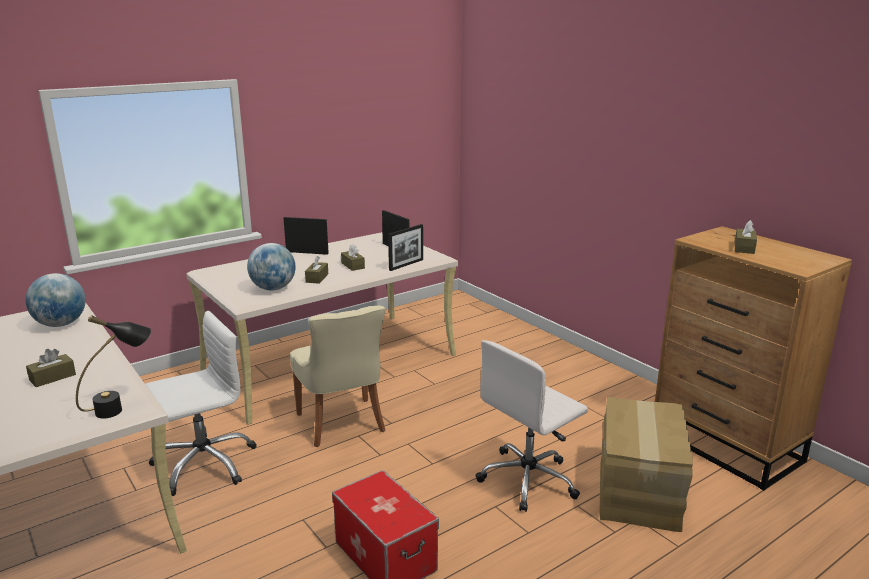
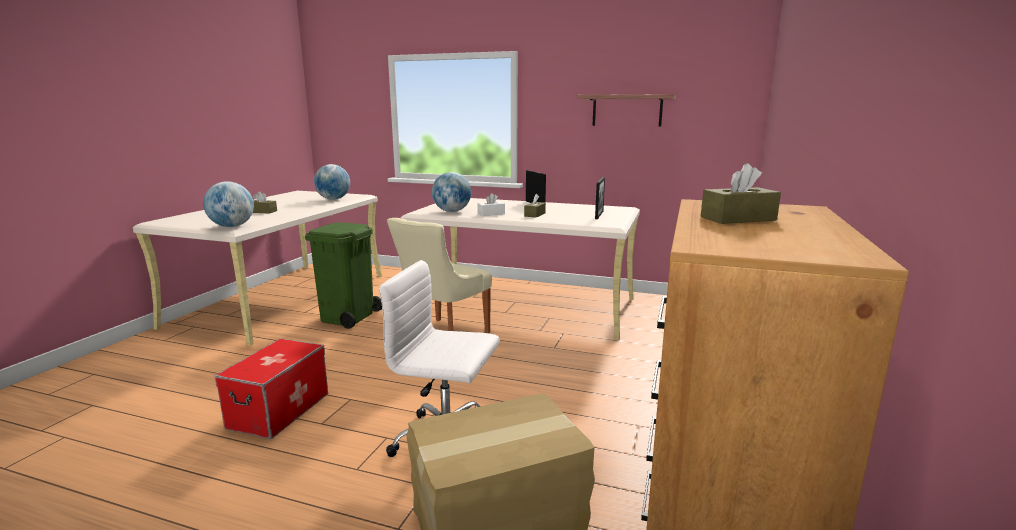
camera: 55 degrees right, 5 degrees down
black table lamp [76,315,151,419] -> globe [203,181,254,227]
white office chair [145,311,257,496] -> green trash can [305,222,382,329]
brown tissue box [305,256,328,284] -> white tissue box [477,193,505,216]
picture frame [388,224,423,271] -> none
none -> shelf [578,94,676,127]

